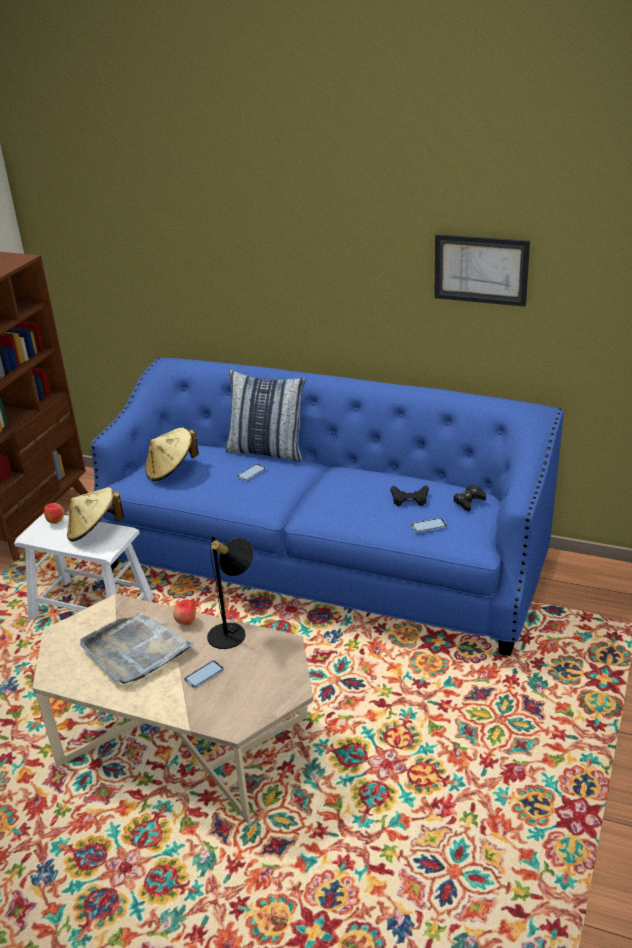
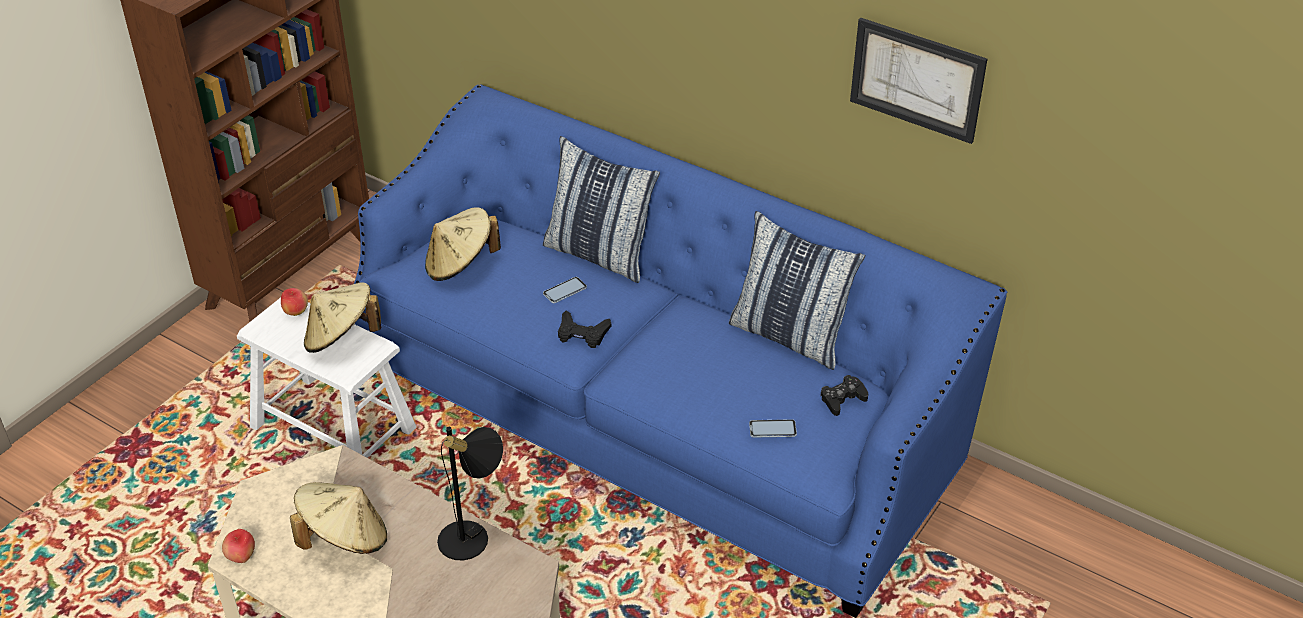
camera: 10 degrees right, 10 degrees up
grey tray [80,613,194,684] -> beige hat [290,482,387,554]
apple [173,599,196,625] -> apple moved to [222,529,255,563]
phone [184,660,224,688] -> none
black game controller [390,485,429,506] -> black game controller moved to [558,311,611,348]
none -> pillow [729,211,865,370]

